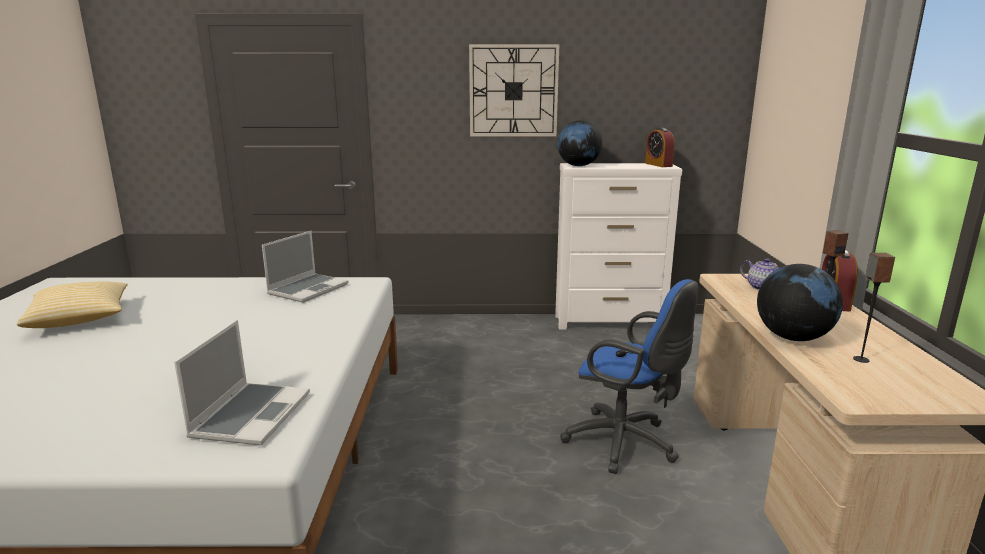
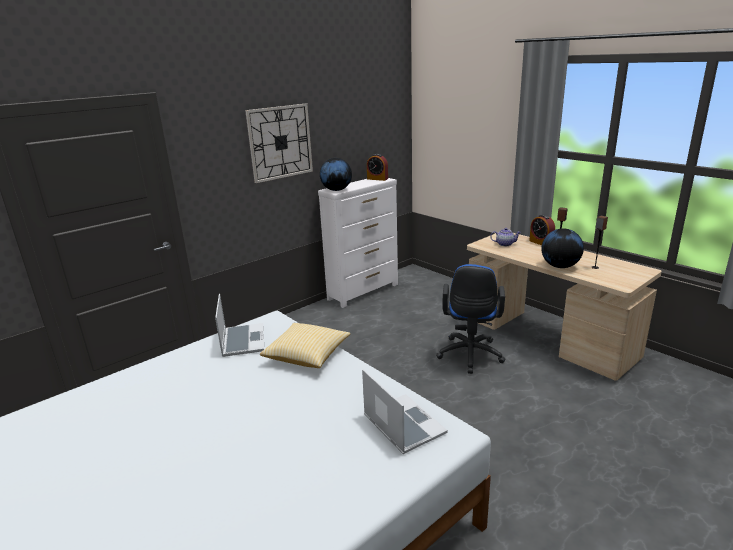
camera: 40 degrees left, 5 degrees up
pillow [17,281,128,328] -> pillow moved to [260,323,350,368]
blue office chair [560,279,698,474] -> blue office chair turned 105 degrees clockwise [436,264,505,374]

